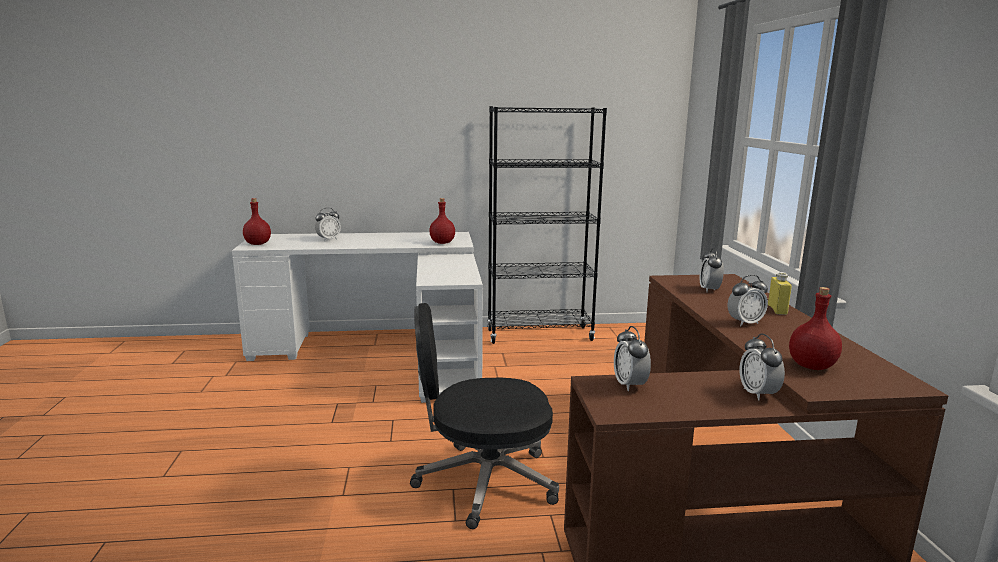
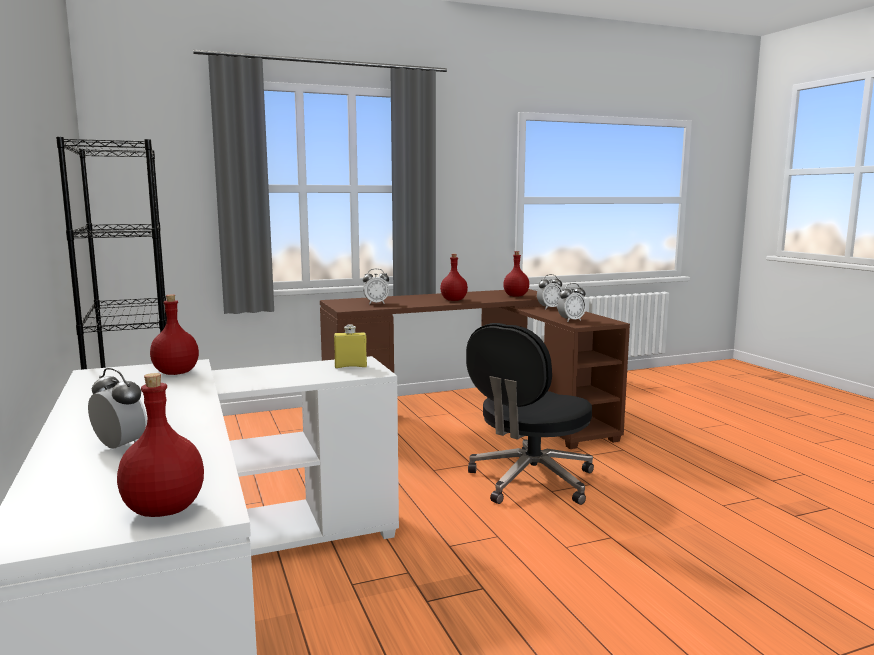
camera: 105 degrees left, 5 degrees down
black office chair [410,303,559,529] -> black office chair turned 60 degrees clockwise [466,323,594,505]
alarm clock [727,275,768,326] -> red bottle [440,254,468,301]
yellow bottle [768,272,792,315] -> yellow bottle moved to [334,324,367,368]

